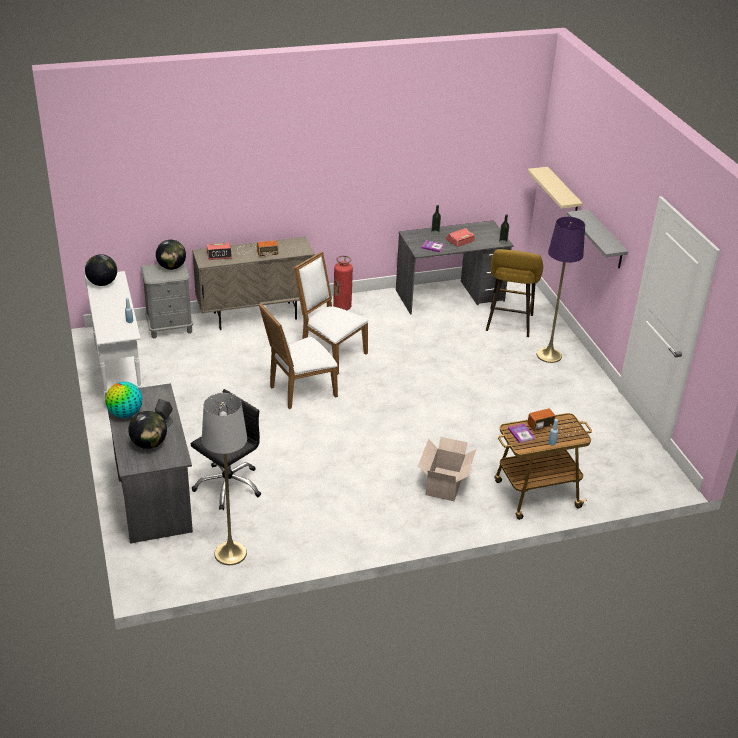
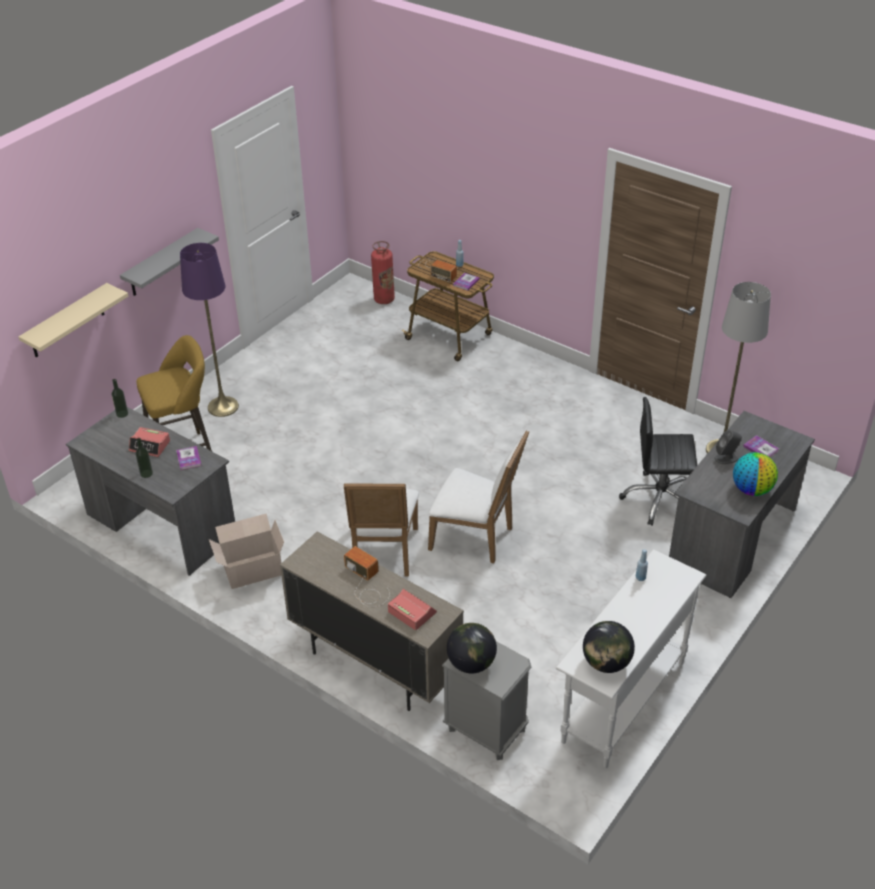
camera: 125 degrees left, 5 degrees up
globe [128,411,167,449] -> book [743,435,779,457]
fire extinguisher [333,256,353,310] -> fire extinguisher moved to [371,241,395,304]
cardboard box [418,437,476,501] -> cardboard box moved to [209,514,284,589]

